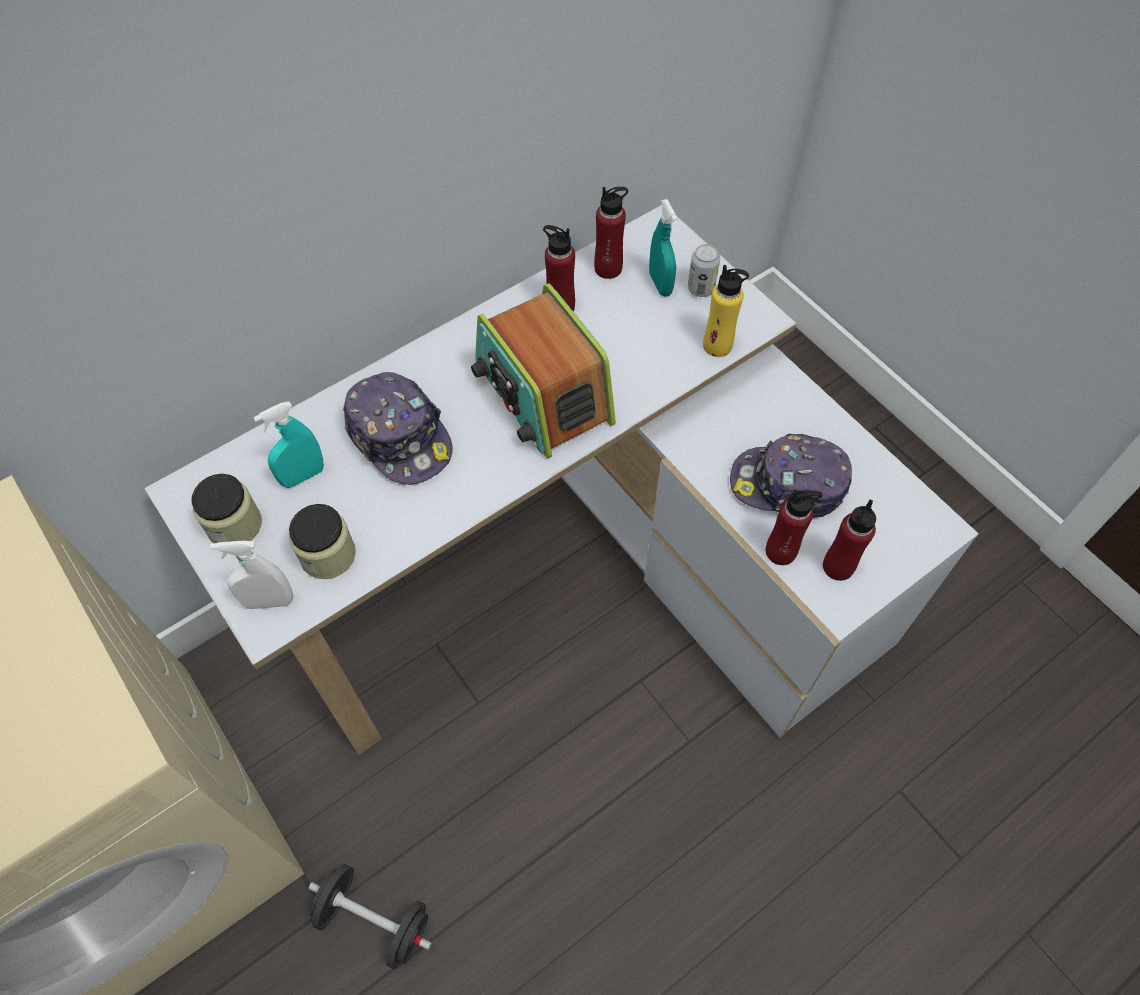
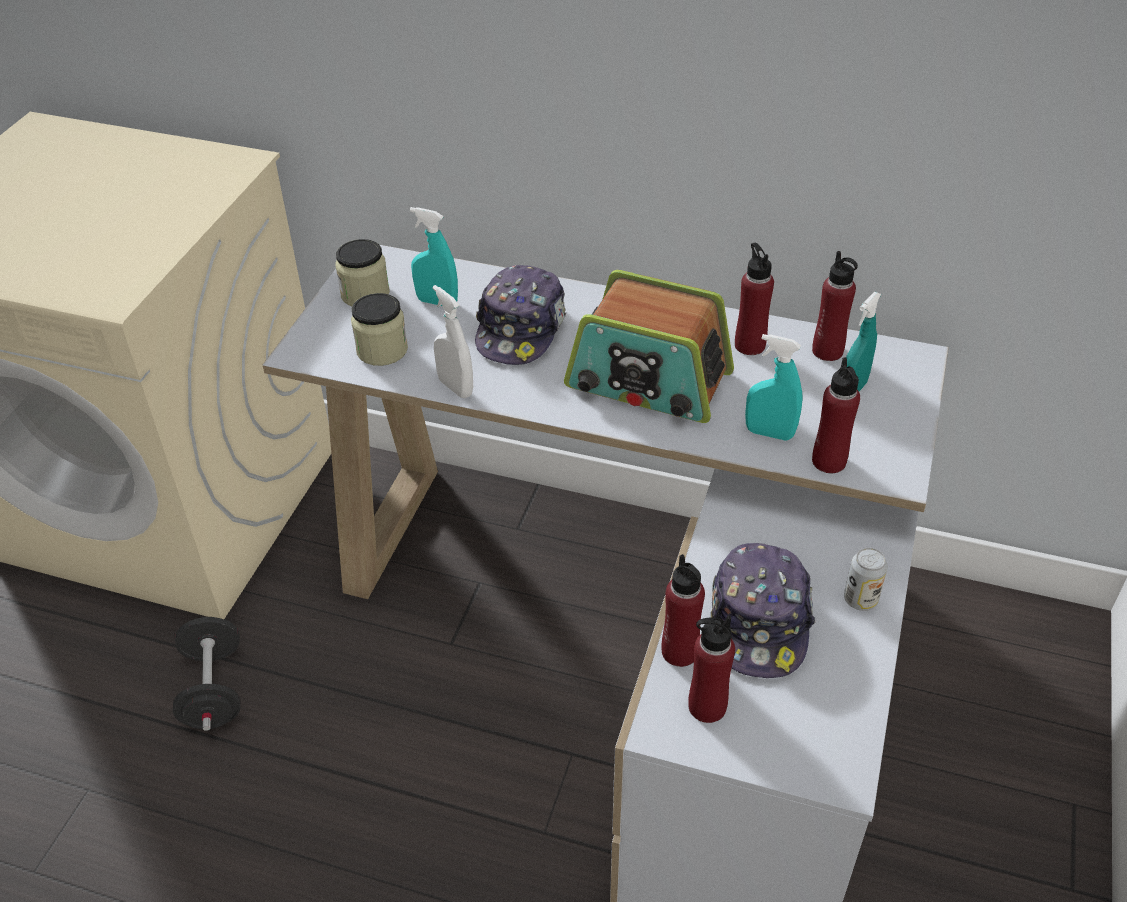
camera: 55 degrees right, 15 degrees down
white spray bottle [210,541,293,609] -> white spray bottle moved to [432,285,473,398]
radio [471,284,616,459] -> radio turned 90 degrees counterclockwise [564,270,734,423]
can [688,244,720,297] -> can moved to [844,547,888,611]
yellow bottle [703,265,749,357] -> red bottle [812,357,860,473]
cap [730,433,852,518] -> cap turned 150 degrees counterclockwise [710,543,816,678]
none -> turquoise spray bottle [745,334,803,441]

